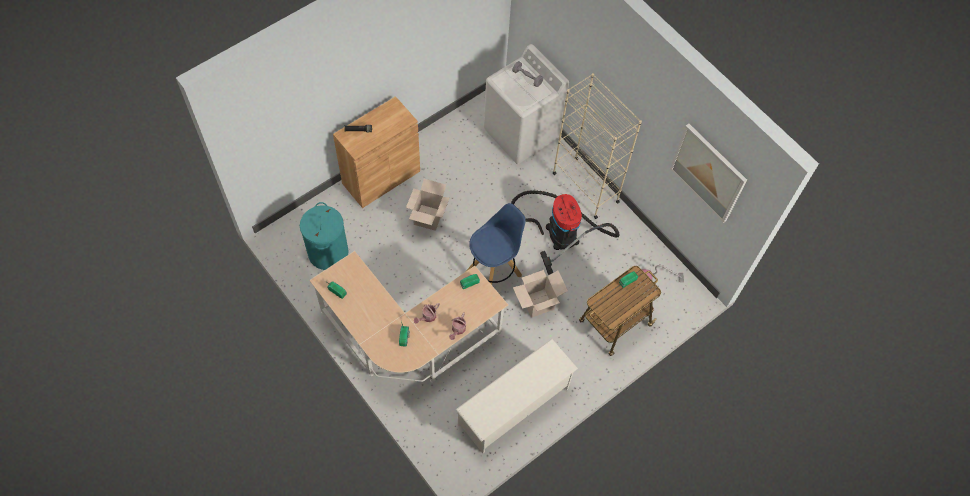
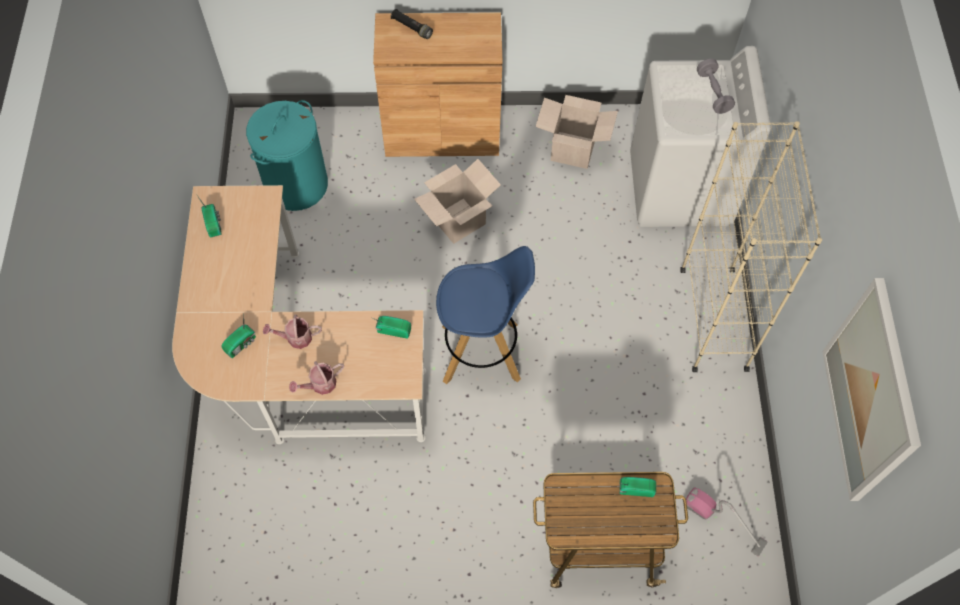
camera: 40 degrees right, 0 degrees up
white shoe rack [456,339,578,454] -> none
vacuum cleaner [511,190,620,275] -> none
cardboard box [513,270,568,318] -> cardboard box moved to [535,95,618,169]

